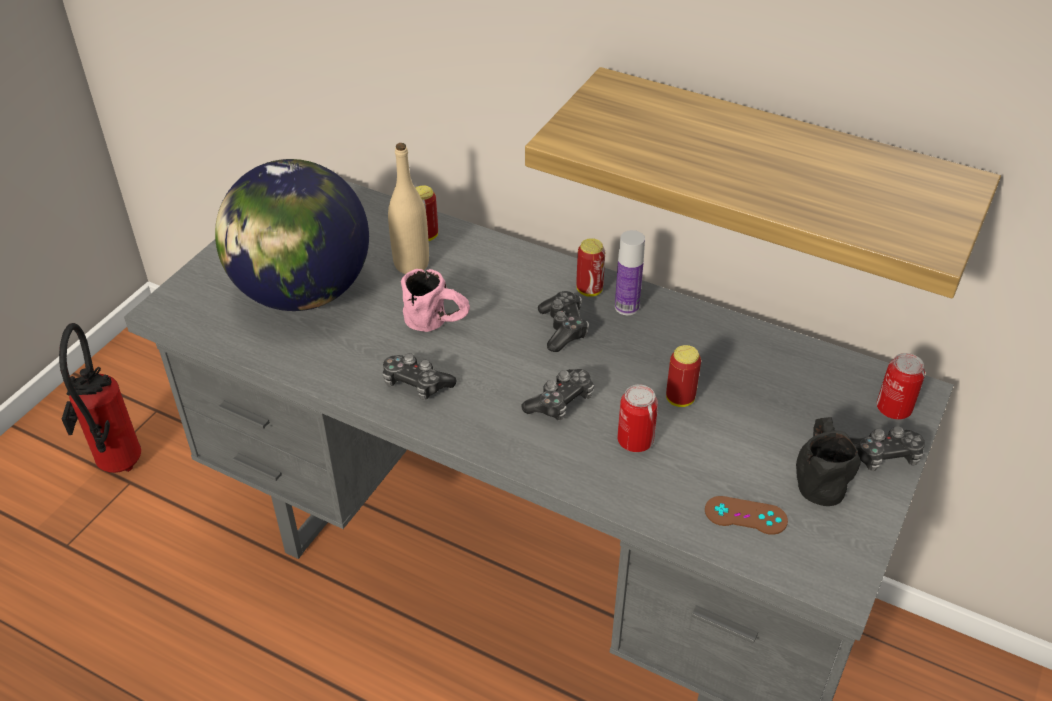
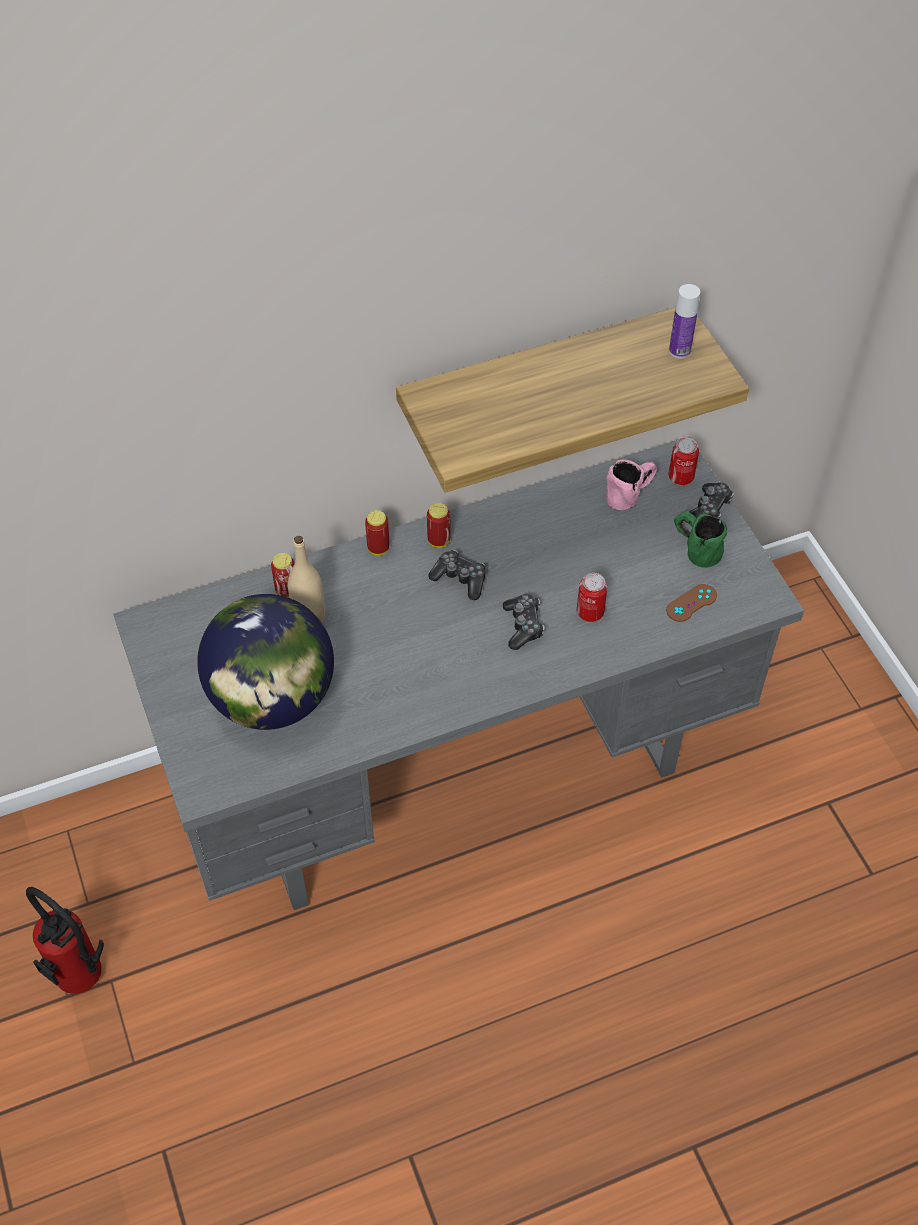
camera: 50 degrees left, 10 degrees up
game controller [383,353,457,400] -> none
pink mug [401,269,470,332] -> pink mug moved to [606,459,657,510]
bottle [615,230,645,315] -> bottle moved to [669,284,700,359]
can [666,345,701,407] -> can moved to [365,510,390,556]
black mug [796,417,861,506] -> green mug [674,510,727,568]

